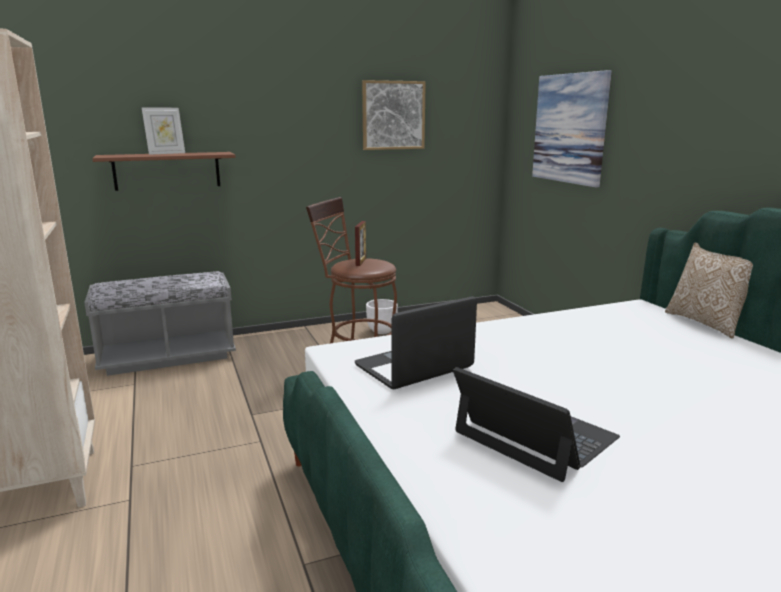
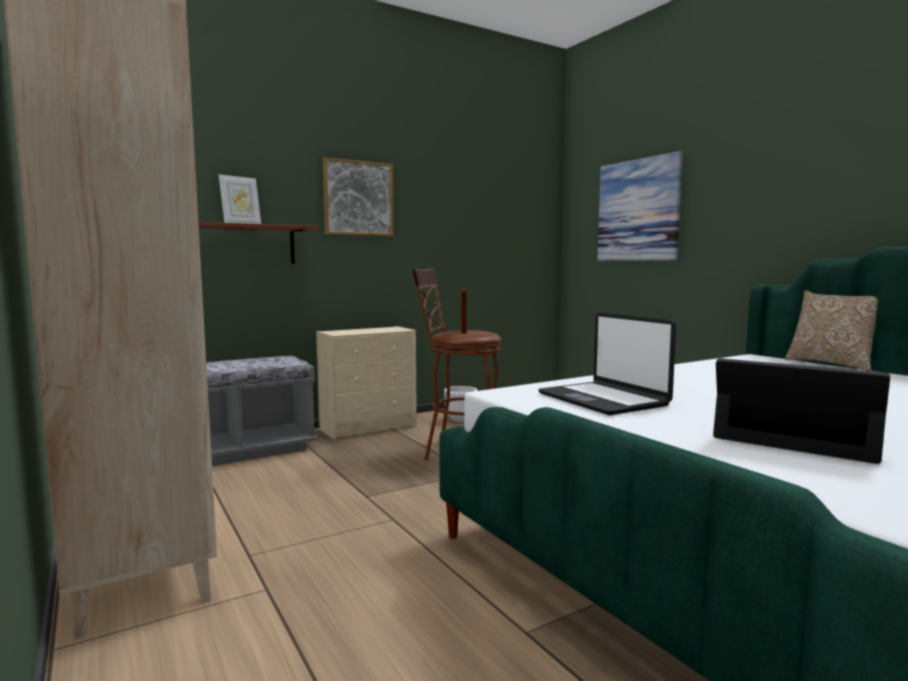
camera: 10 degrees left, 10 degrees down
laptop [355,296,477,389] -> laptop turned 75 degrees counterclockwise [538,312,676,415]
picture [362,80,426,150] -> picture moved to [323,157,394,236]
none -> beige dresser [316,326,417,440]

